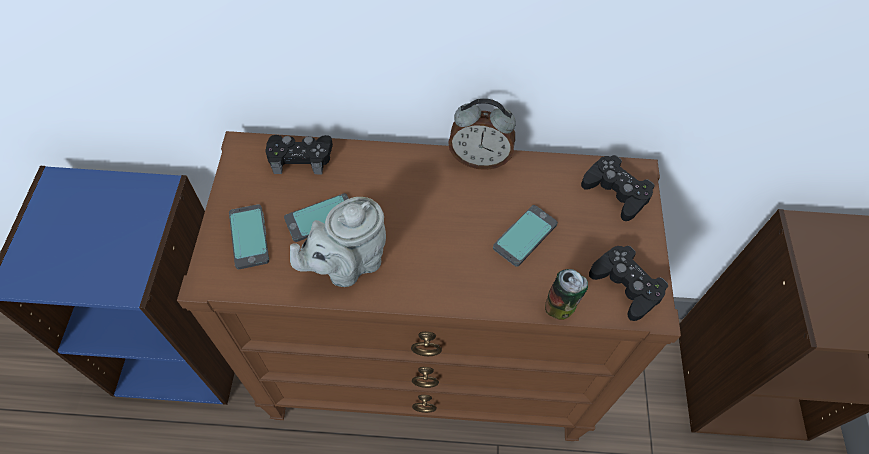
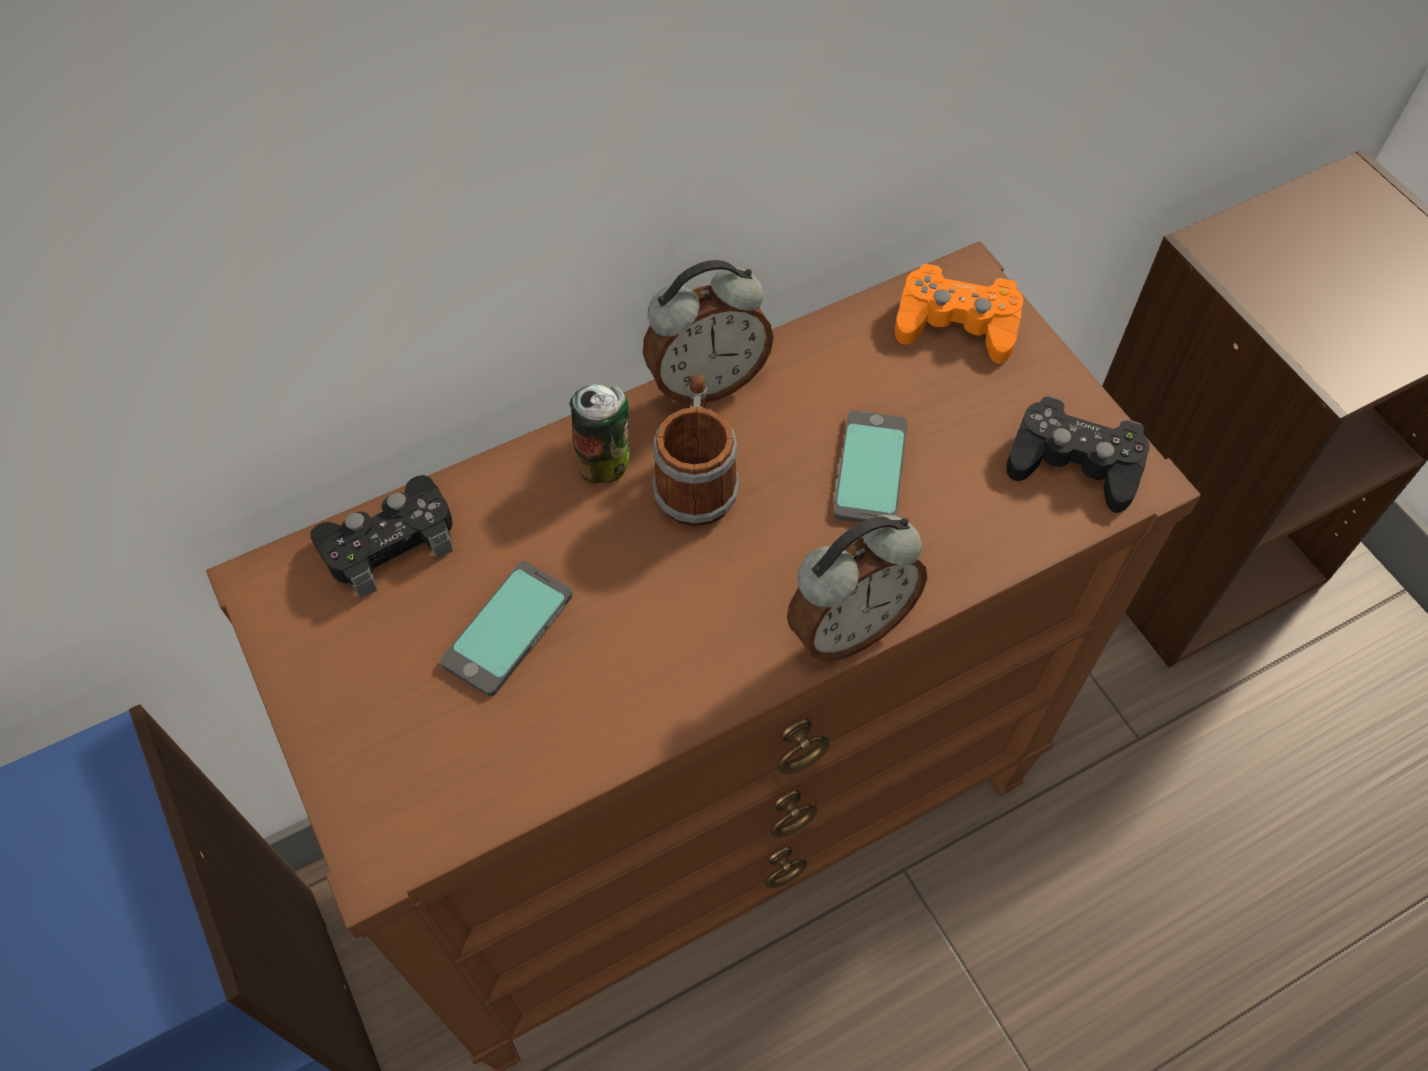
camera: 30 degrees left, 0 degrees up
phone [229,204,269,269] -> none
grey teapot [290,197,386,287] -> none
can [545,269,588,320] -> can moved to [570,384,630,484]
black game controller [581,155,655,221] -> orange game controller [895,263,1023,364]
none -> mug [652,374,739,526]
none -> alarm clock [787,515,927,661]

